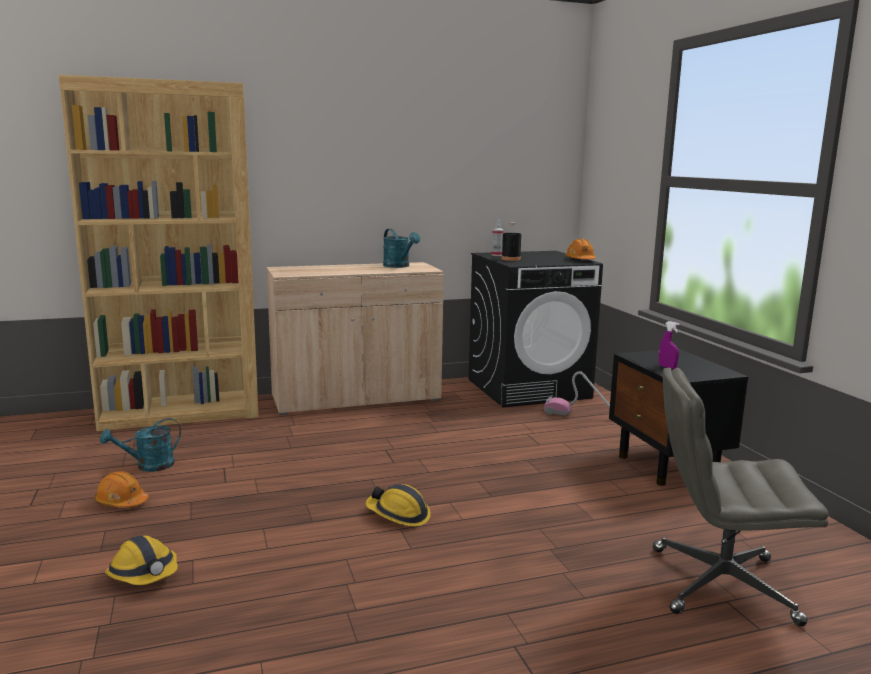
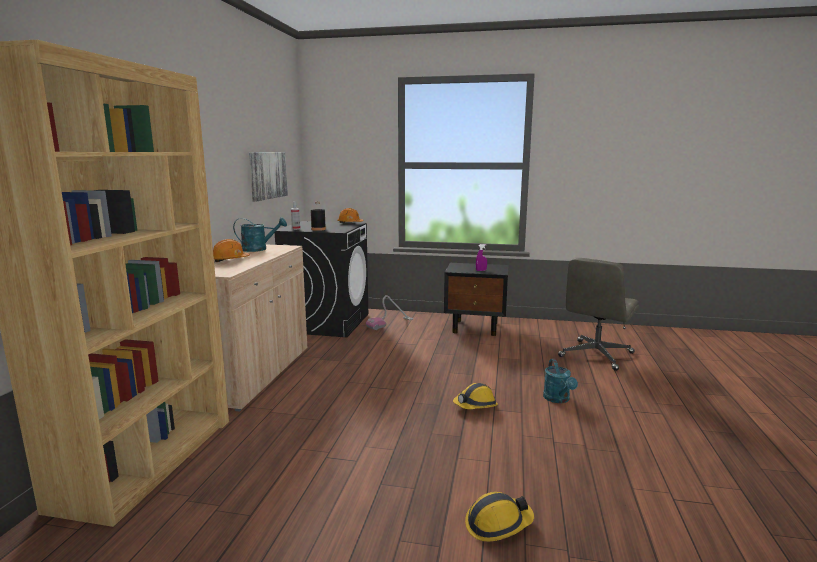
camera: 60 degrees left, 0 degrees up
orange hard hat [95,471,149,508] -> orange hard hat moved to [213,239,250,262]
turquoise watering can [100,418,181,472] -> turquoise watering can moved to [543,359,578,403]
none -> picture [249,152,288,201]

